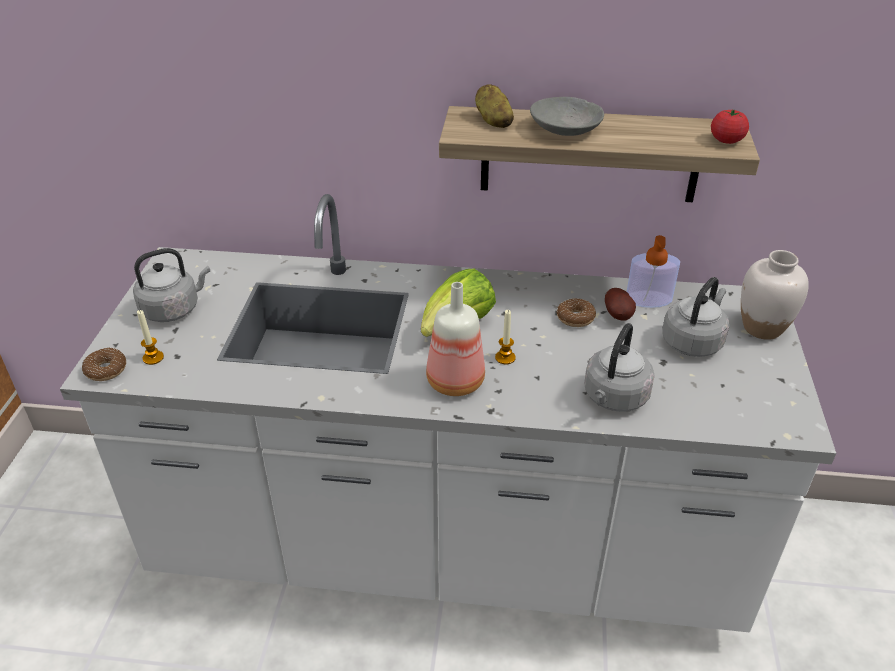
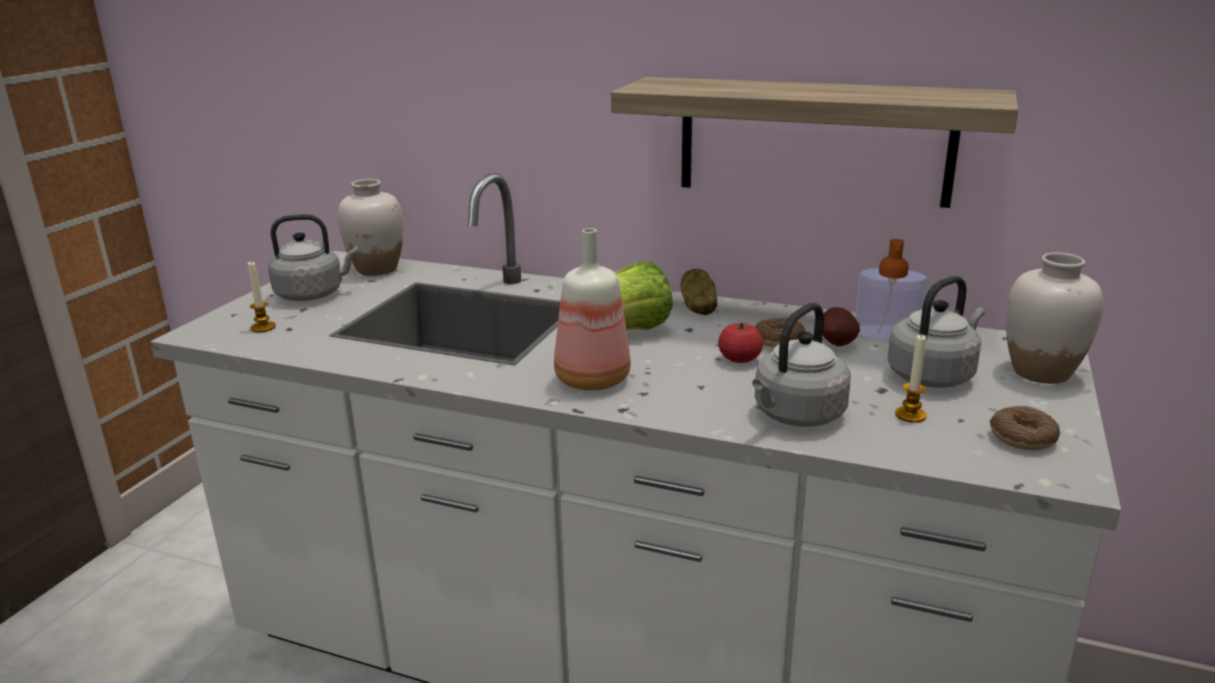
camera: 15 degrees right, 15 degrees down
donut [82,347,126,381] -> donut moved to [990,406,1060,450]
potato [475,84,514,128] -> potato moved to [680,269,718,315]
candle [495,310,516,364] -> candle moved to [895,334,927,423]
grey bowl [530,97,604,136] -> none
tomato [711,109,749,144] -> tomato moved to [718,322,763,363]
none -> white vase [338,179,403,276]

